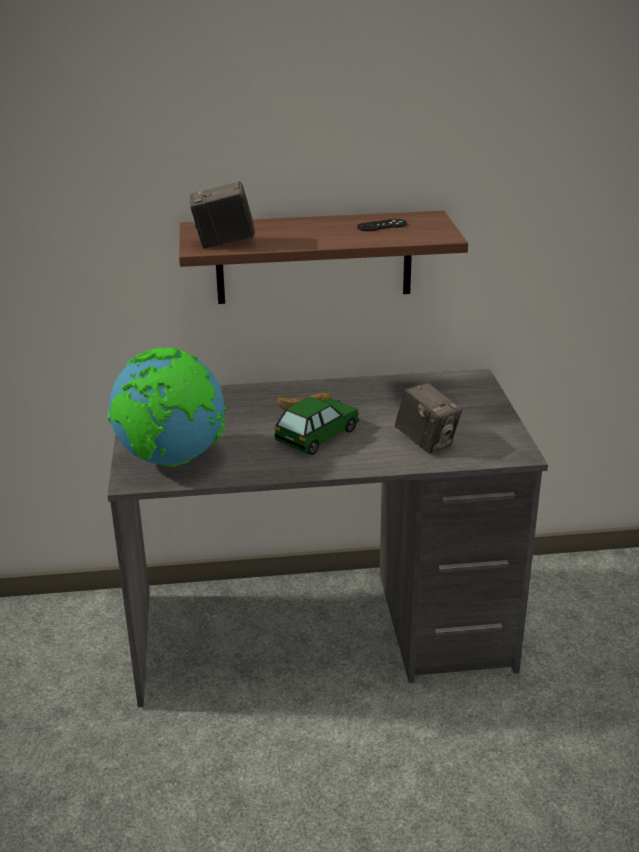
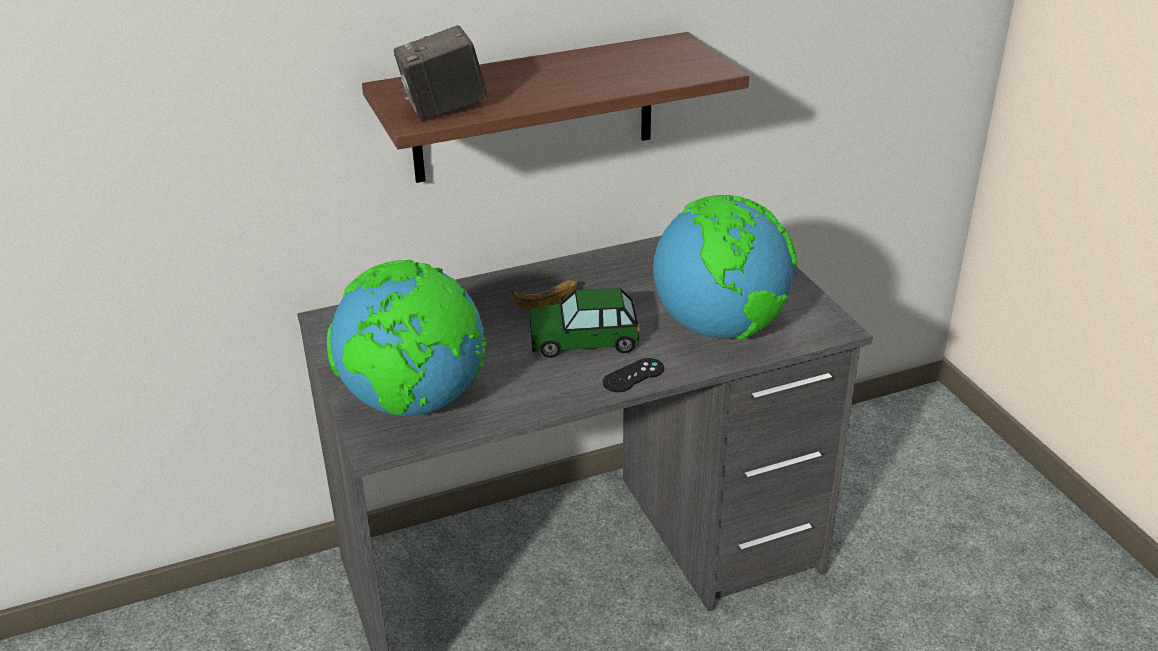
camera: 15 degrees left, 5 degrees up
toy car [274,397,359,455] -> toy car turned 120 degrees counterclockwise [529,288,640,358]
black game controller [357,219,407,231] -> black game controller moved to [602,358,664,392]
camera [395,383,462,453] -> globe [653,195,797,340]

